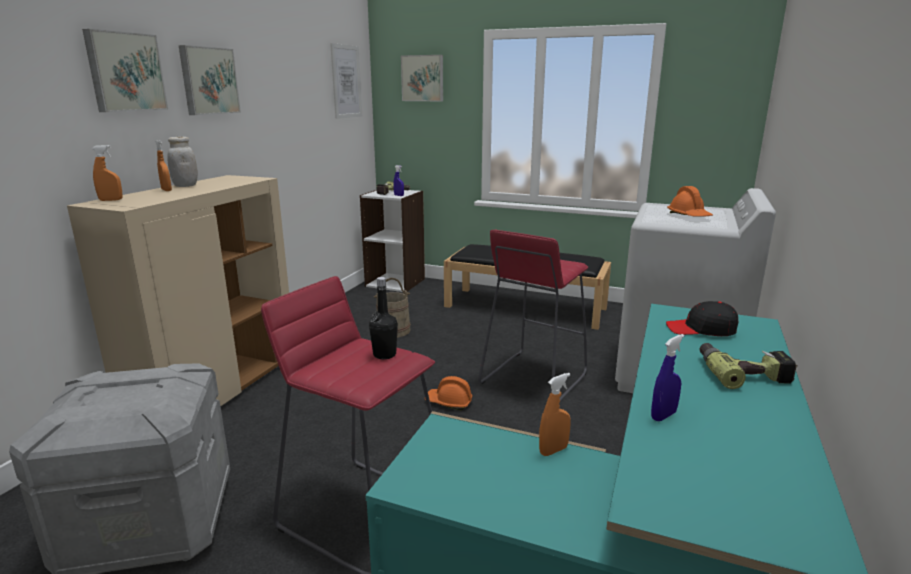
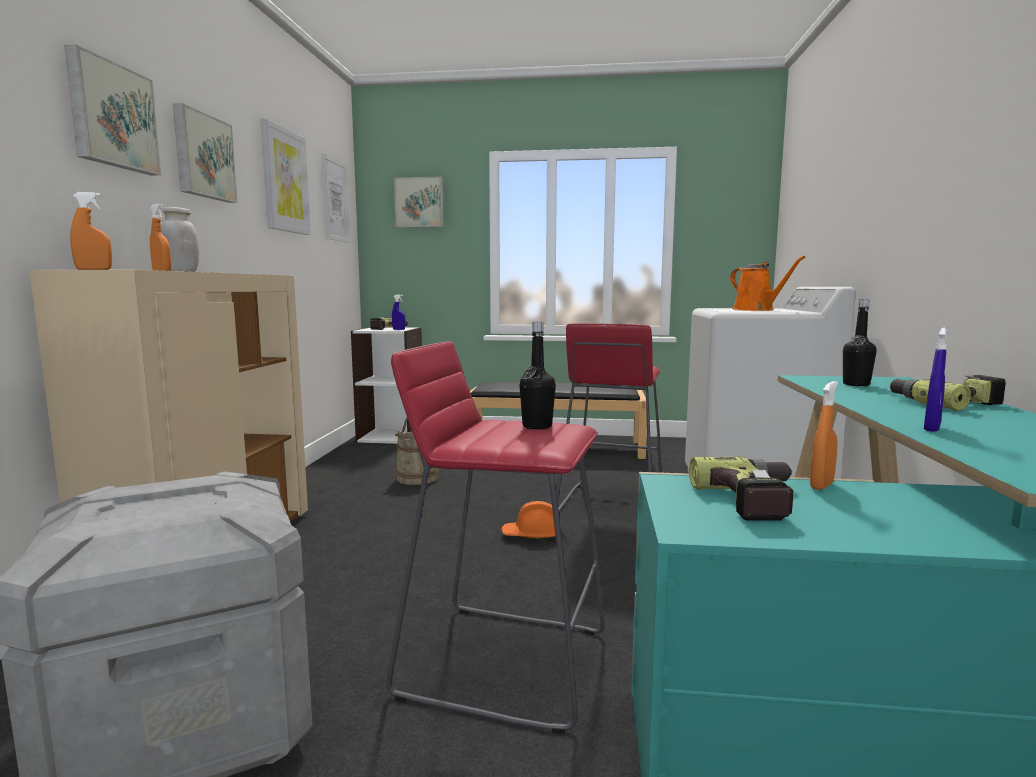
camera: 15 degrees left, 10 degrees down
black cap [666,301,738,336] -> black bottle [843,299,877,386]
orange hard hat [667,186,713,217] -> orange watering can [730,256,805,311]
none -> picture [261,118,311,235]
none -> power drill [689,456,793,521]

